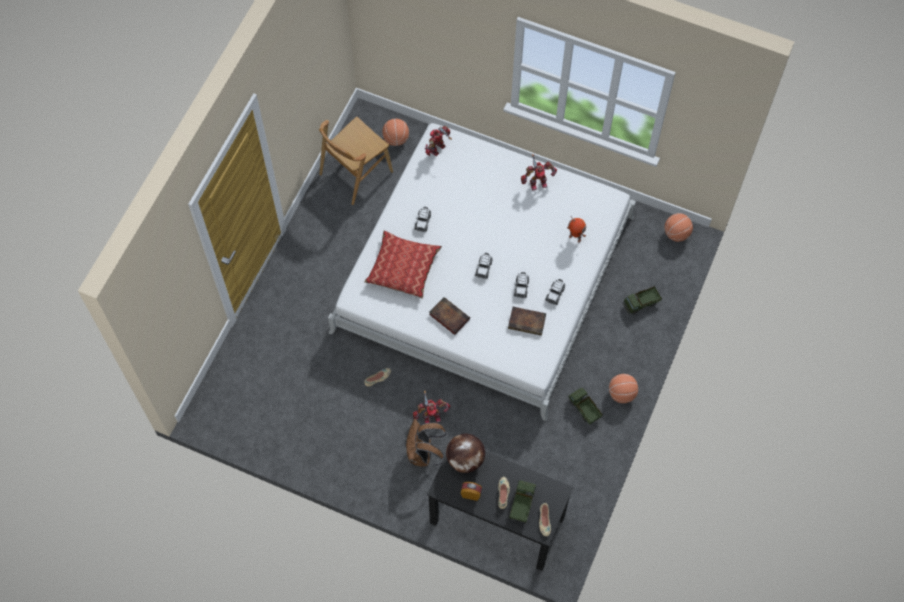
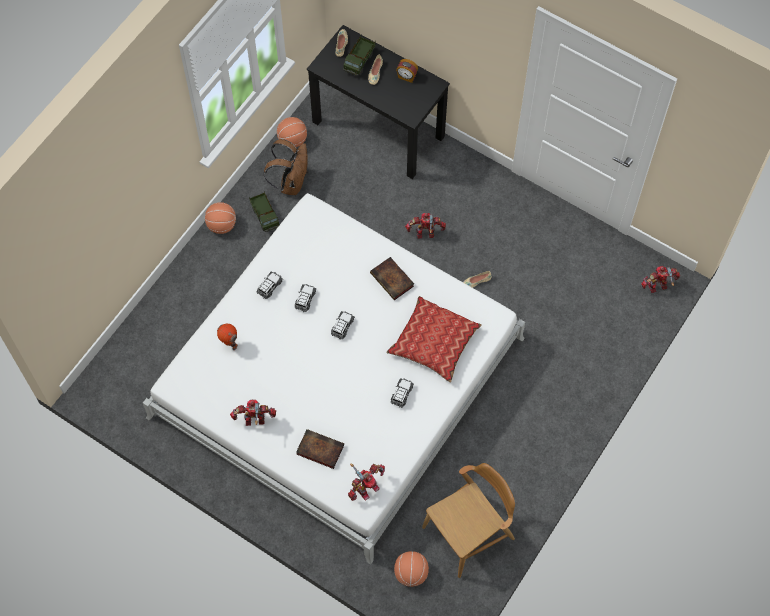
camera: 170 degrees left, 0 degrees up
brown backpack [406,419,447,467] -> brown backpack moved to [263,139,307,195]
globe [446,434,485,473] -> none
book [508,307,546,336] -> book moved to [296,429,344,469]
toy truck [623,286,662,315] -> none
basketball [664,213,693,242] -> basketball moved to [277,117,307,147]
none -> toy robot [641,266,680,293]

